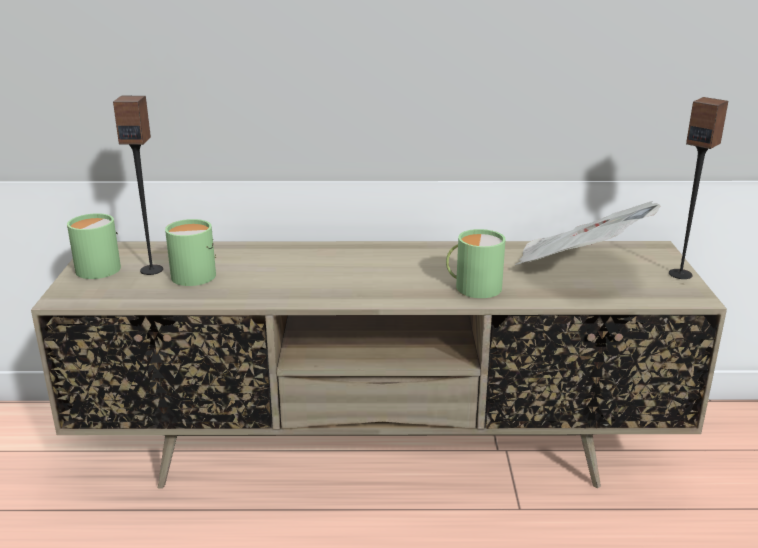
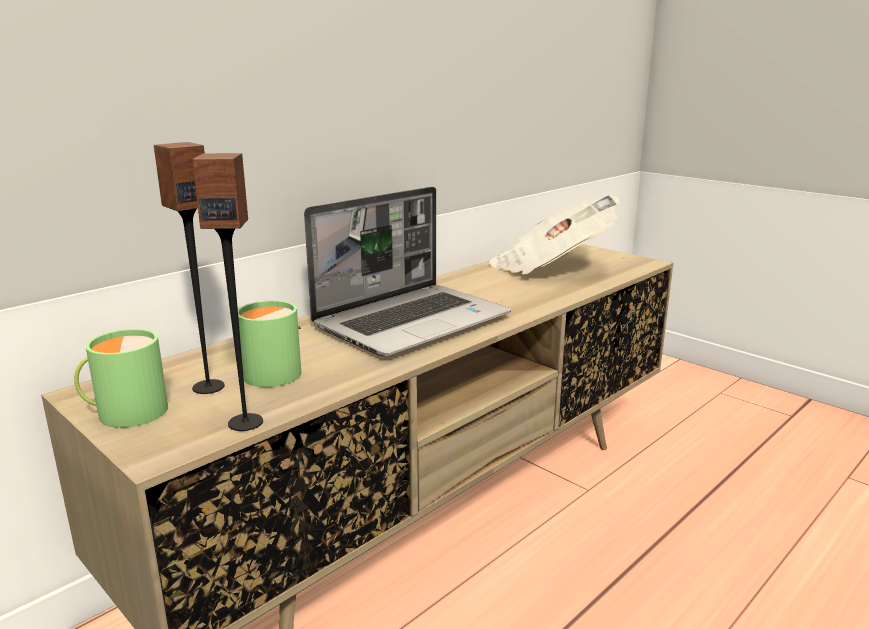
camera: 45 degrees left, 5 degrees down
green mug [446,229,506,298] -> none
speaker [669,97,728,279] -> speaker moved to [192,153,263,431]
none -> laptop [304,187,511,356]

